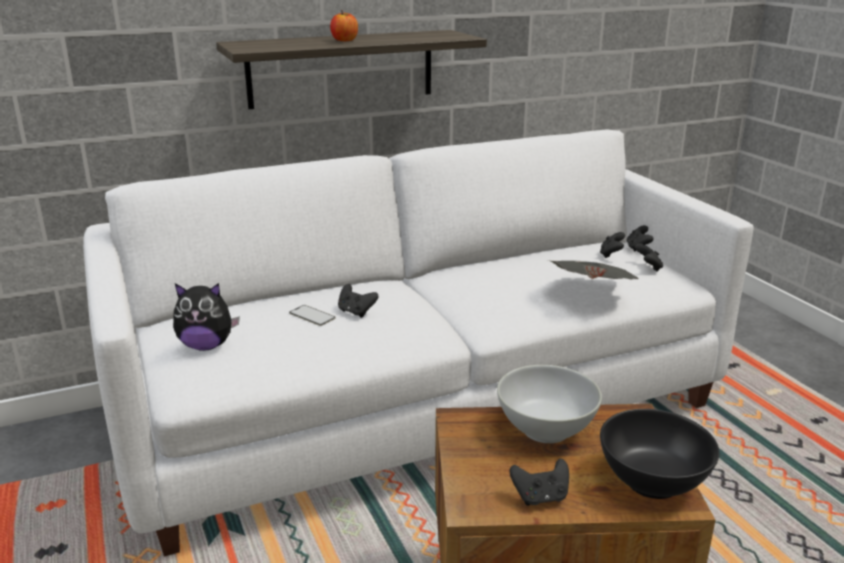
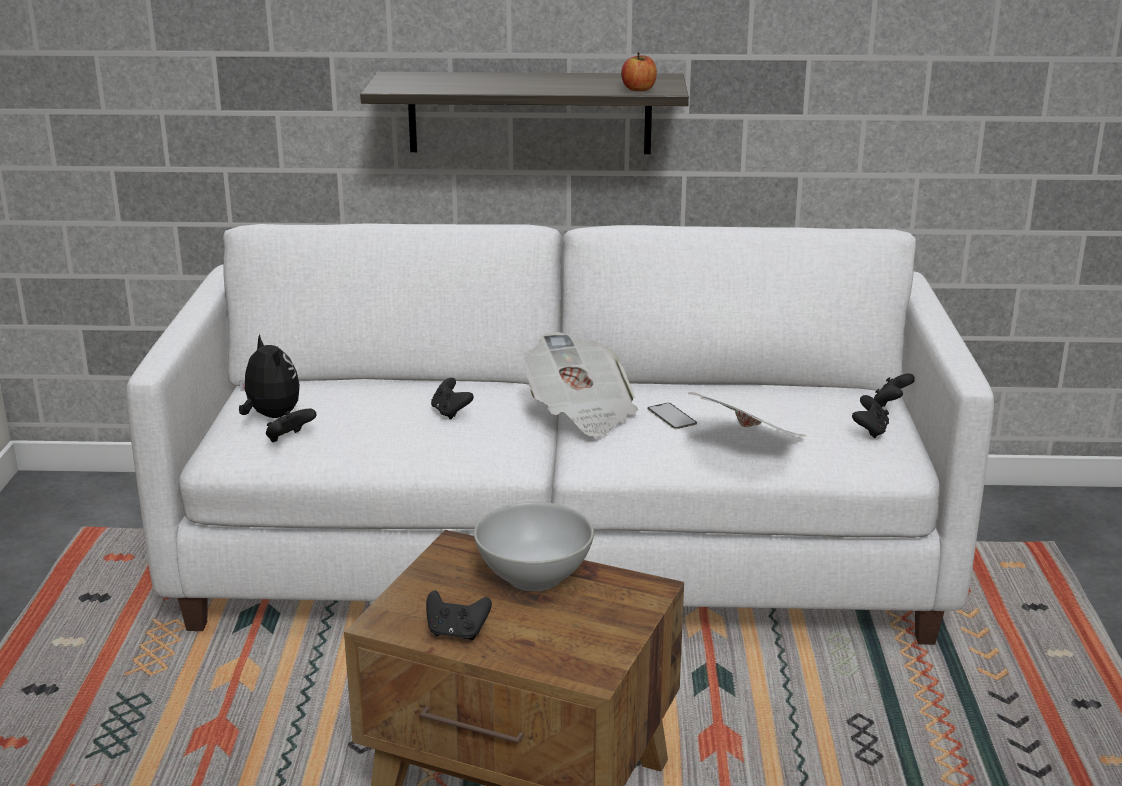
camera: 25 degrees right, 0 degrees up
plush toy [173,283,240,351] -> plush toy turned 150 degrees counterclockwise [239,334,300,418]
phone [289,305,336,326] -> phone moved to [648,403,697,429]
apple [330,10,358,41] -> apple moved to [621,52,657,91]
black game controller [600,232,625,258] -> black game controller moved to [266,408,316,442]
black bowl [600,409,720,499] -> none
none -> newspaper [524,332,638,438]

